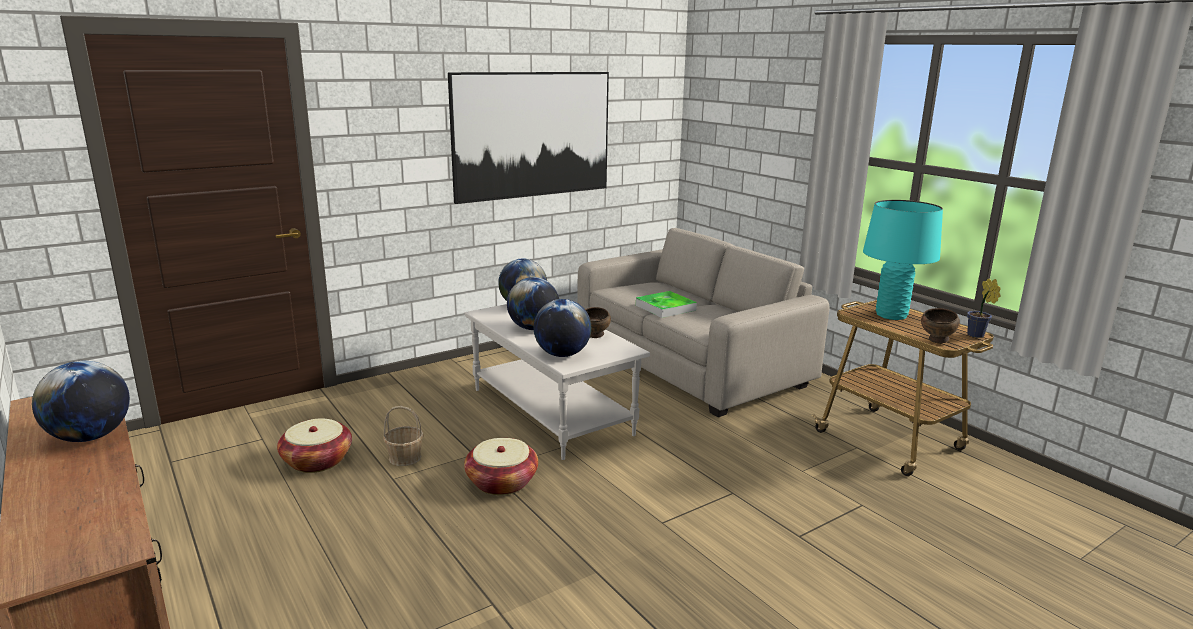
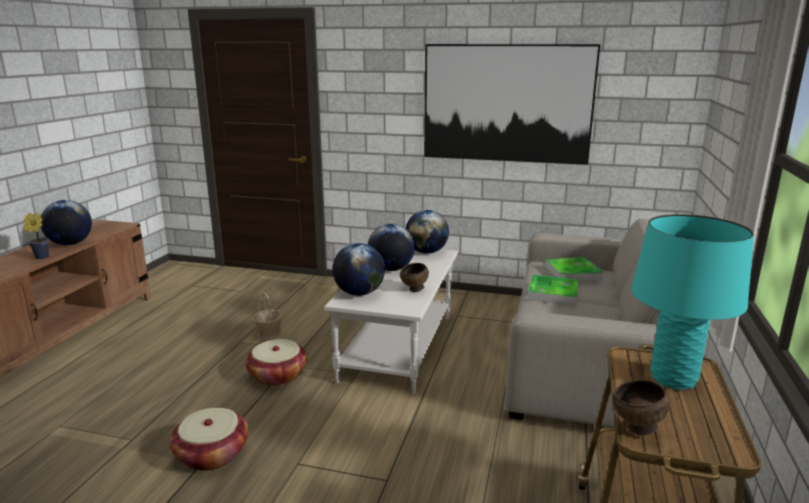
camera: 50 degrees right, 0 degrees up
basket [277,418,352,473] -> basket moved to [170,408,248,471]
potted plant [967,278,1001,338] -> potted plant moved to [24,213,49,259]
none -> tray [545,257,604,281]

